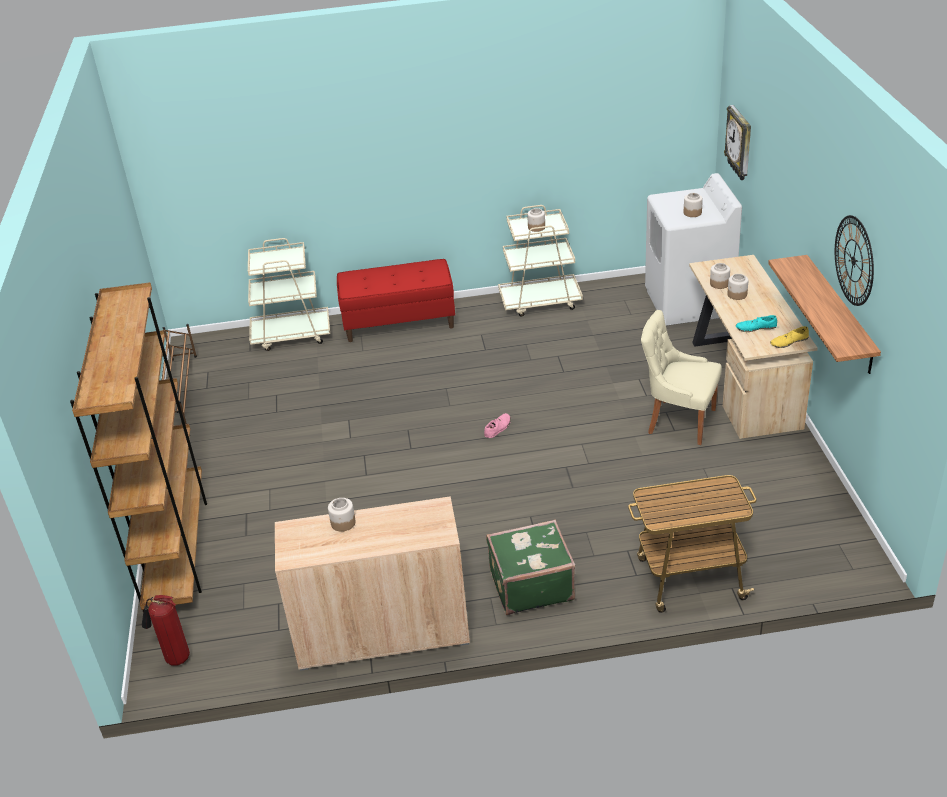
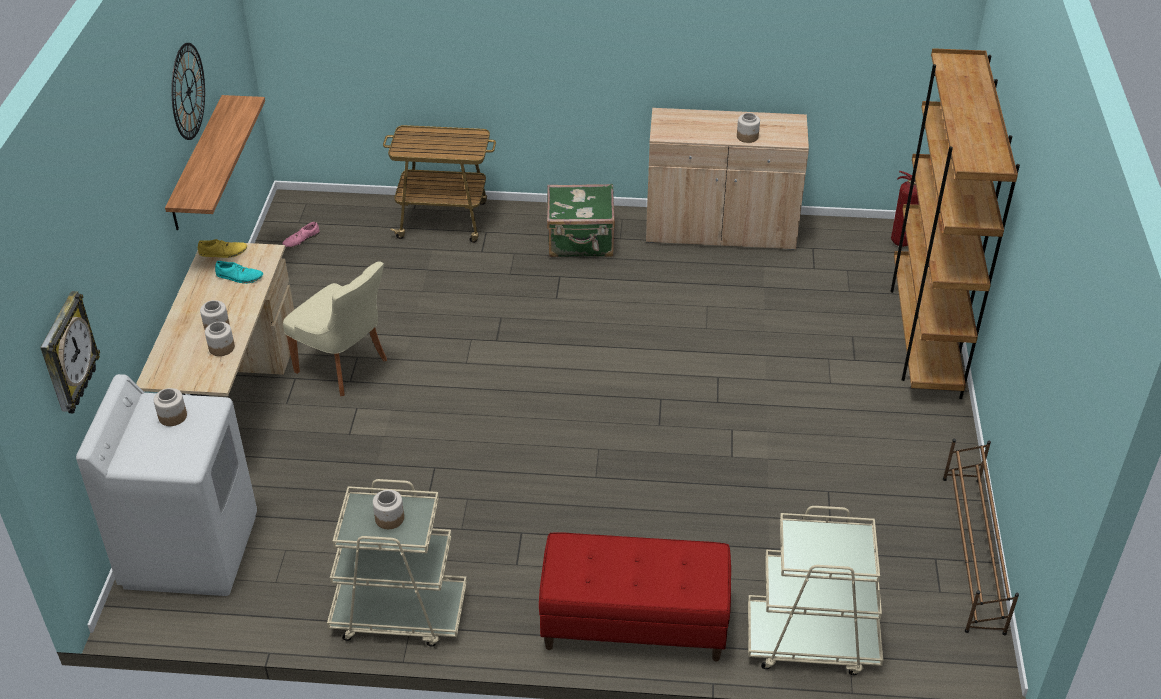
camera: 170 degrees left, 5 degrees up
pink shoe [484,413,511,438] -> pink shoe moved to [282,222,320,248]

